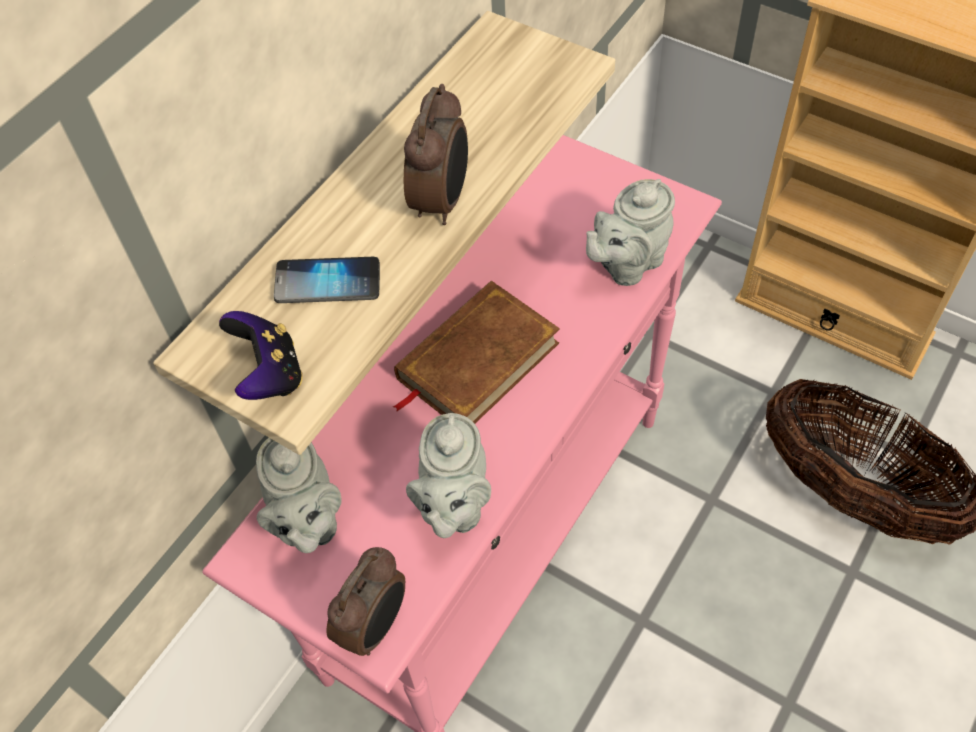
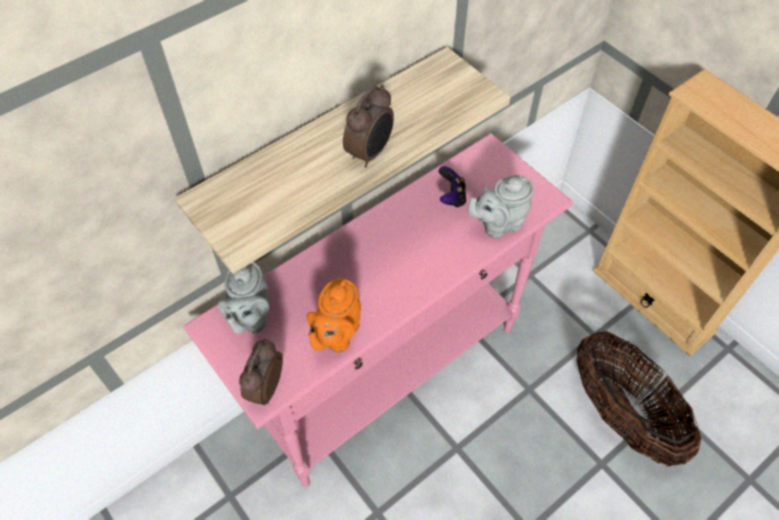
camera: 15 degrees right, 0 degrees up
game controller [219,311,303,400] -> game controller moved to [439,166,466,208]
phone [274,257,380,303] -> none
alarm clock [327,547,405,656] -> alarm clock turned 150 degrees clockwise [239,339,283,405]
brown book [393,281,560,423] -> none
grey teapot [406,413,491,538] -> orange teapot [307,279,361,353]

